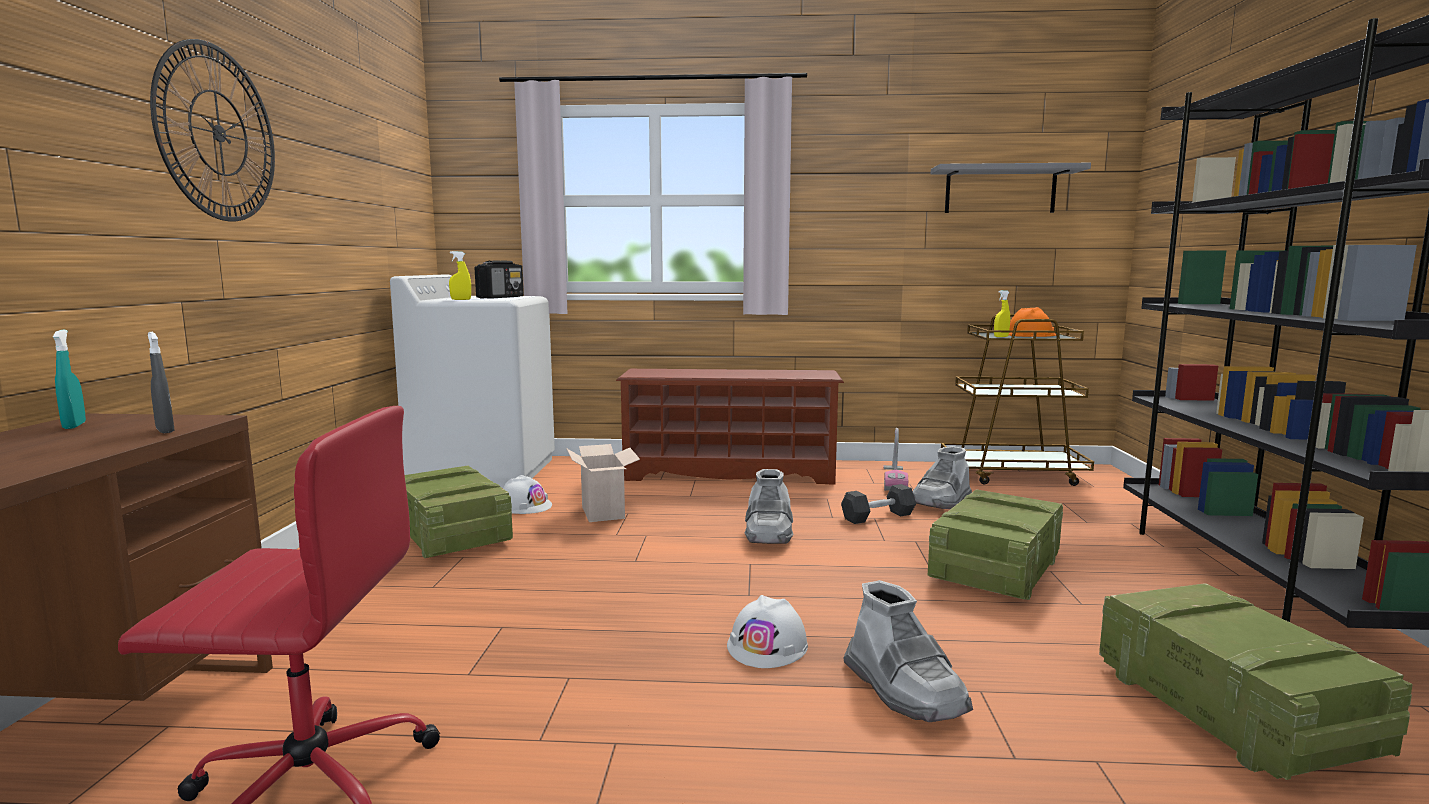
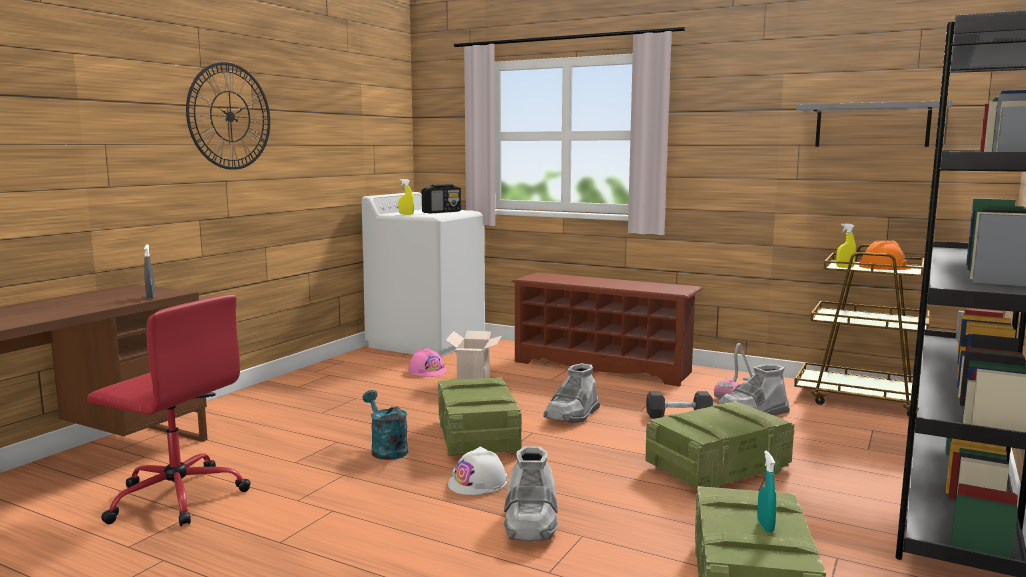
camera: 25 degrees right, 0 degrees up
turquoise spray bottle [53,330,86,429] -> turquoise spray bottle moved to [757,451,776,532]
crate [405,466,513,558] -> crate moved to [438,377,522,456]
white hard hat [503,475,552,514] -> pink hard hat [408,348,447,377]
none -> turquoise watering can [362,390,408,460]

